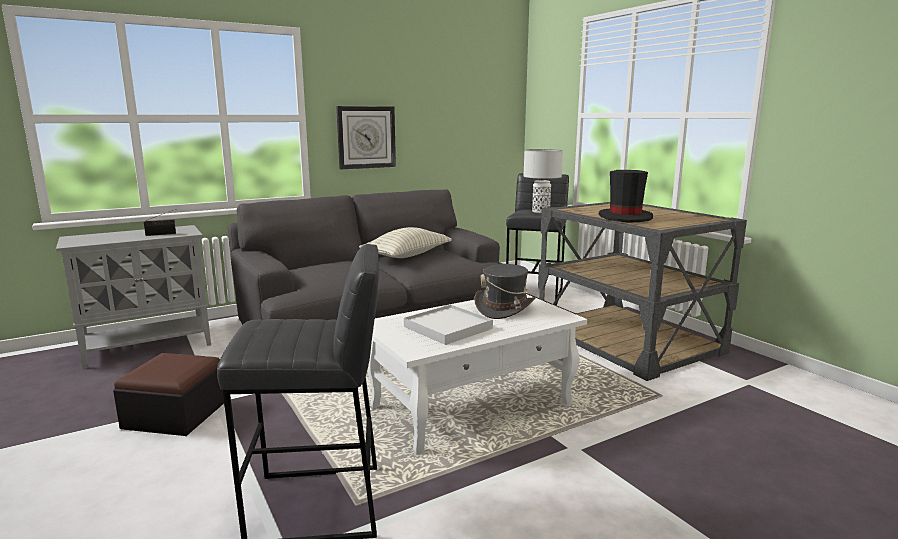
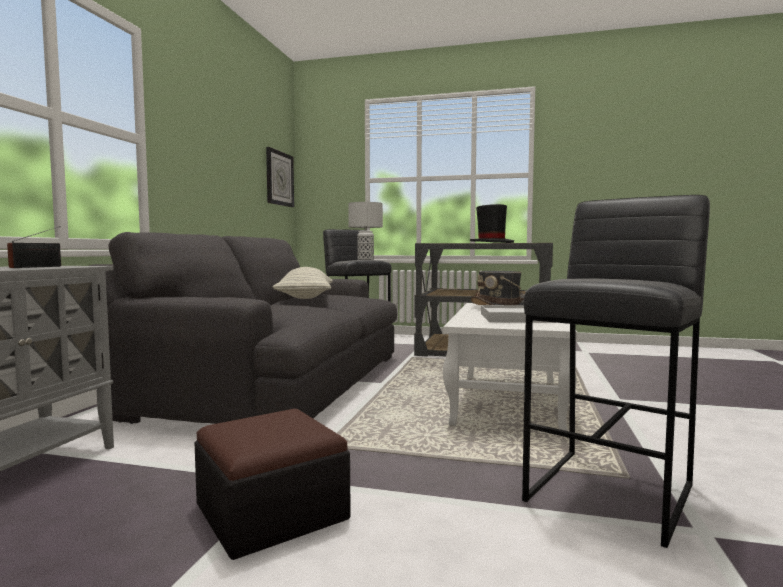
camera: 45 degrees left, 10 degrees down
wall clock [336,106,396,169] -> wall clock moved to [266,147,294,207]

